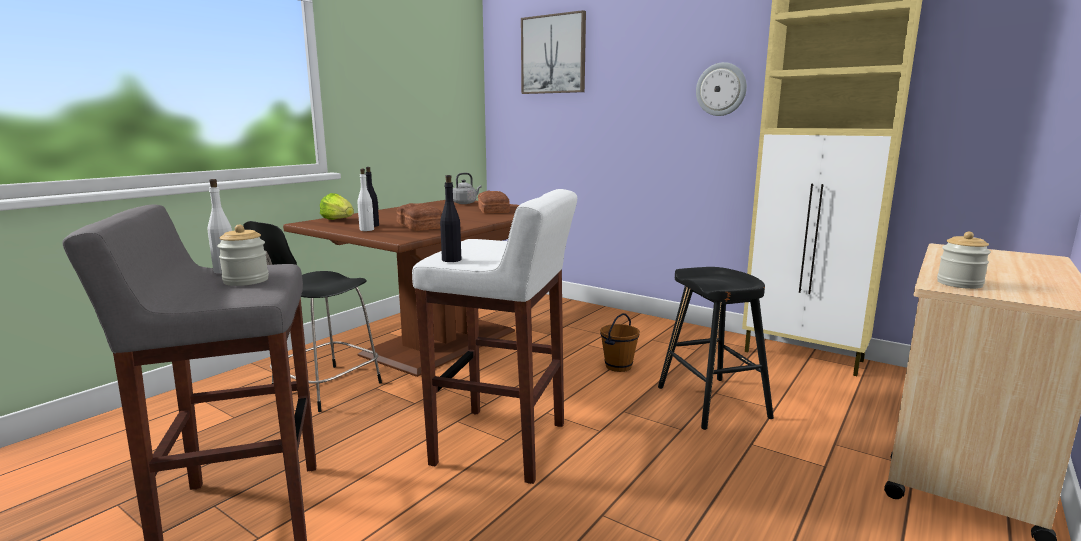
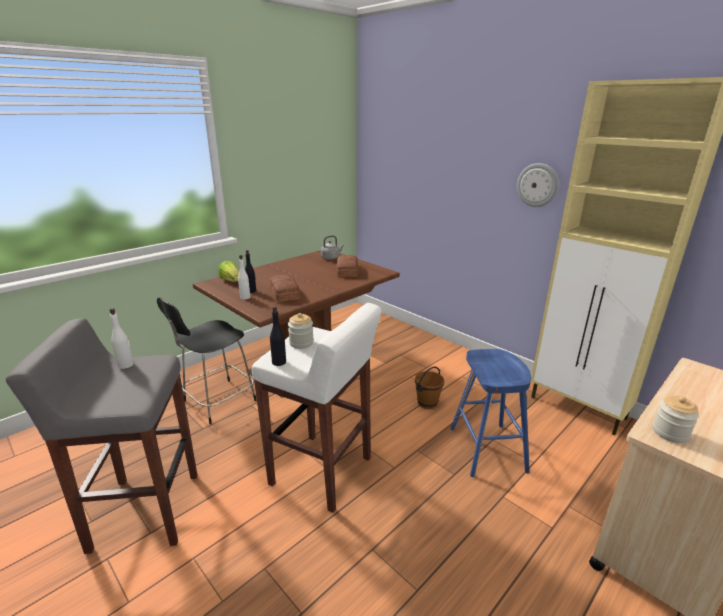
camera: 10 degrees right, 10 degrees up
jar [217,225,269,286] -> jar moved to [288,313,314,349]
picture [521,10,586,94] -> none
black stool [658,267,774,430] -> blue stool [450,349,531,477]

